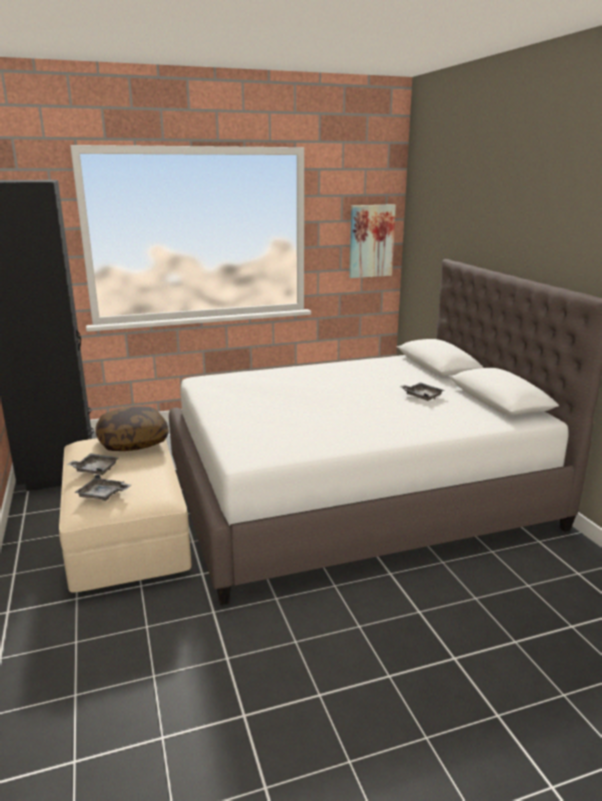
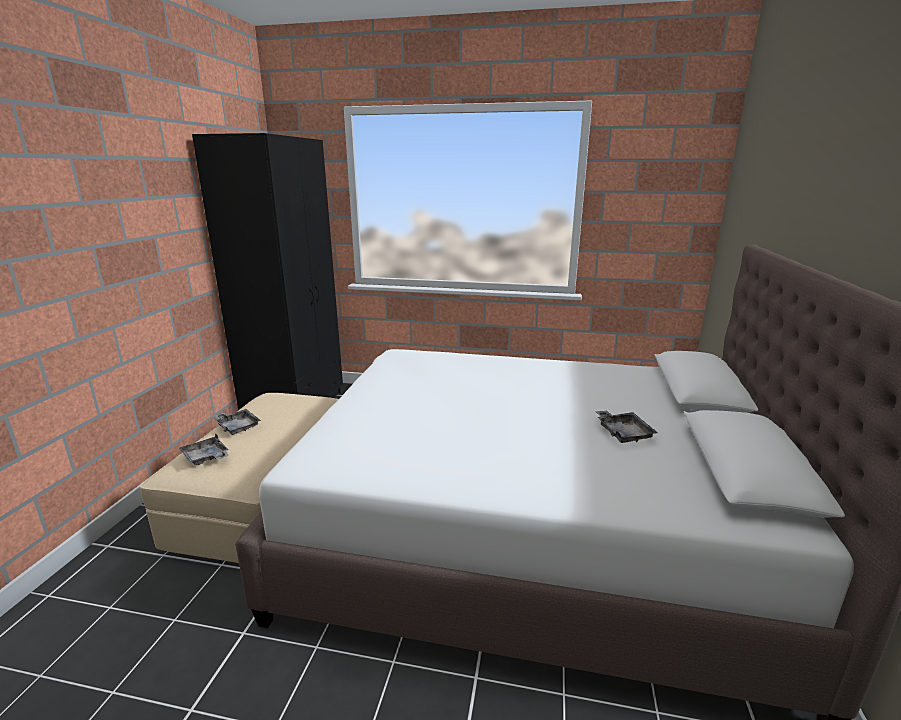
camera: 30 degrees right, 0 degrees up
pillow [95,406,169,451] -> none
picture [349,204,396,278] -> none

